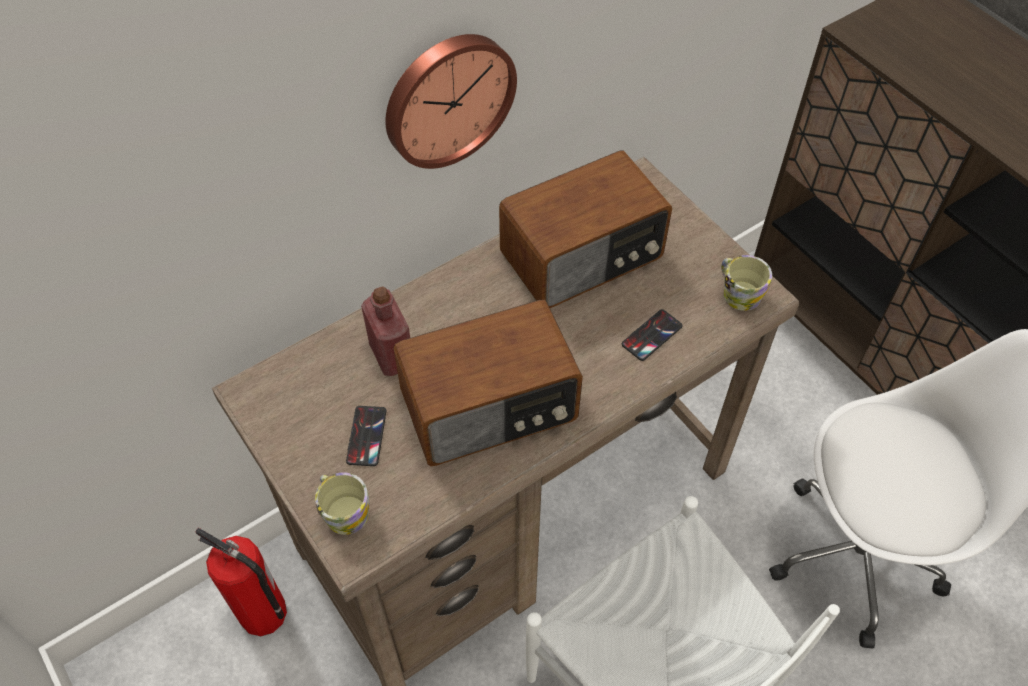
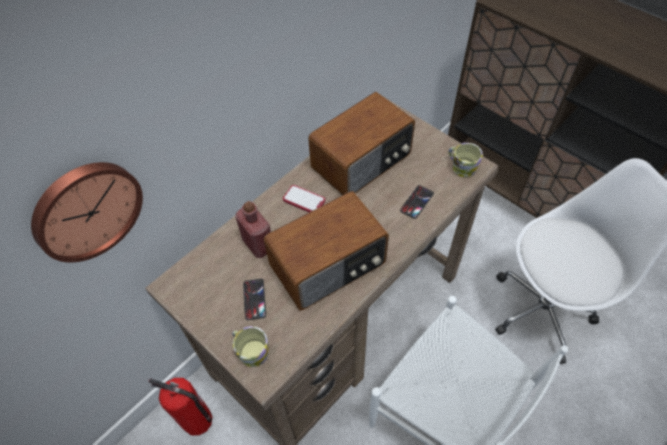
camera: 10 degrees left, 0 degrees up
wall clock [385,34,517,169] -> wall clock moved to [31,162,143,262]
none -> phone [283,185,325,212]

